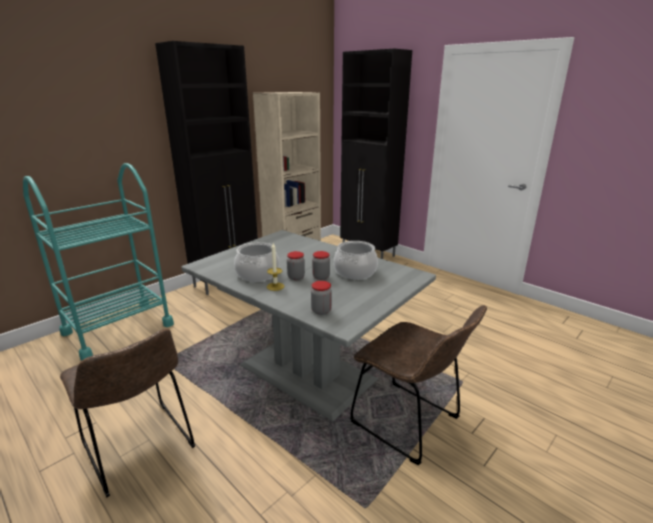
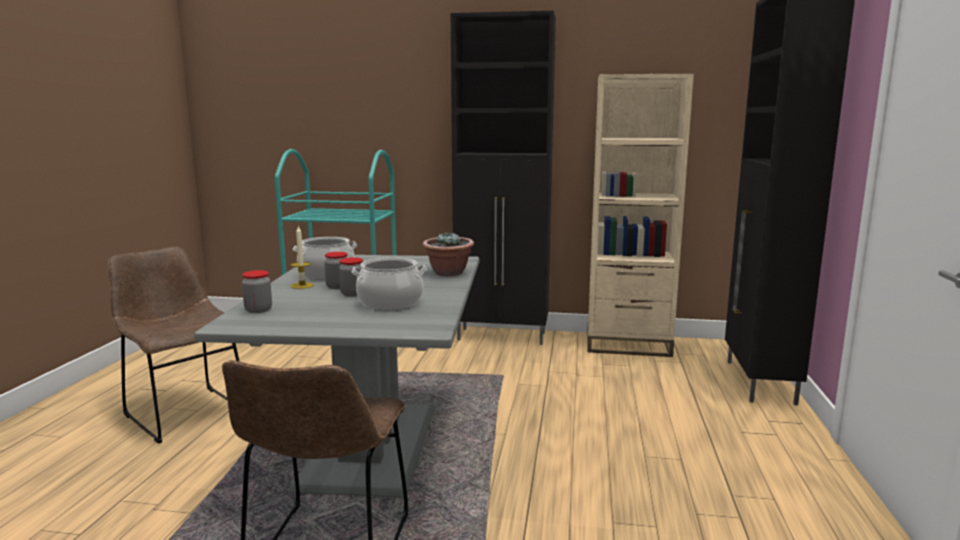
camera: 55 degrees right, 10 degrees down
brown chair [60,329,195,497] -> brown chair turned 120 degrees clockwise [108,247,239,444]
none -> potted plant [422,232,474,276]

